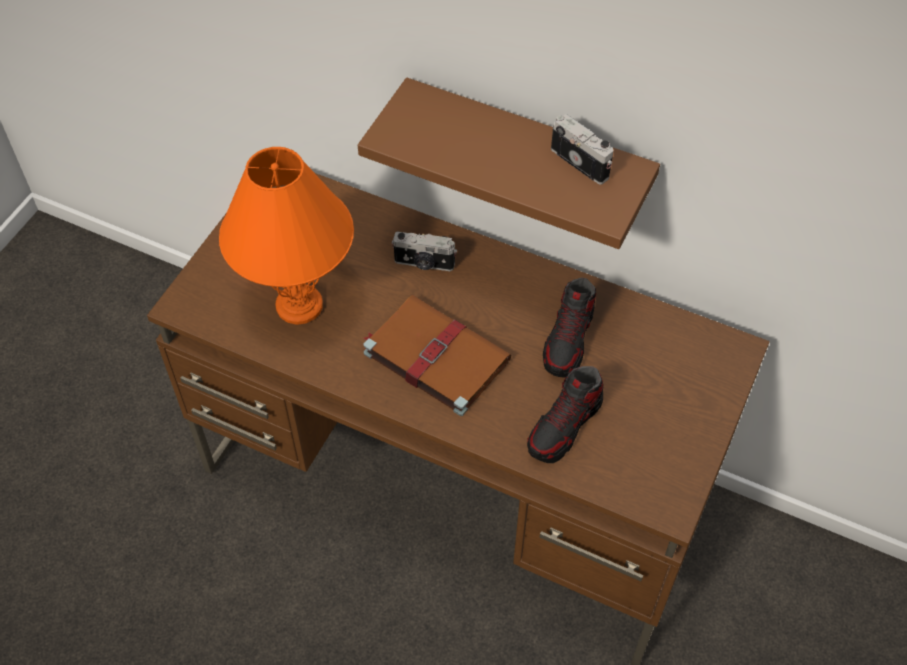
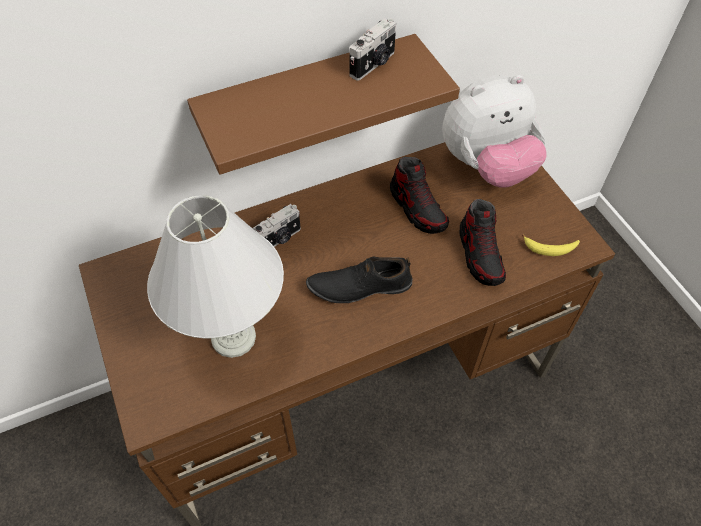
camera: 50 degrees left, 0 degrees up
orange table lamp [219,147,354,325] -> white table lamp [147,195,284,358]
brown book [364,295,511,416] -> black shoe [306,256,412,303]
camera [551,114,614,185] -> camera turned 135 degrees clockwise [349,18,396,81]
none -> plush toy [442,75,547,188]
none -> banana [522,234,580,256]

